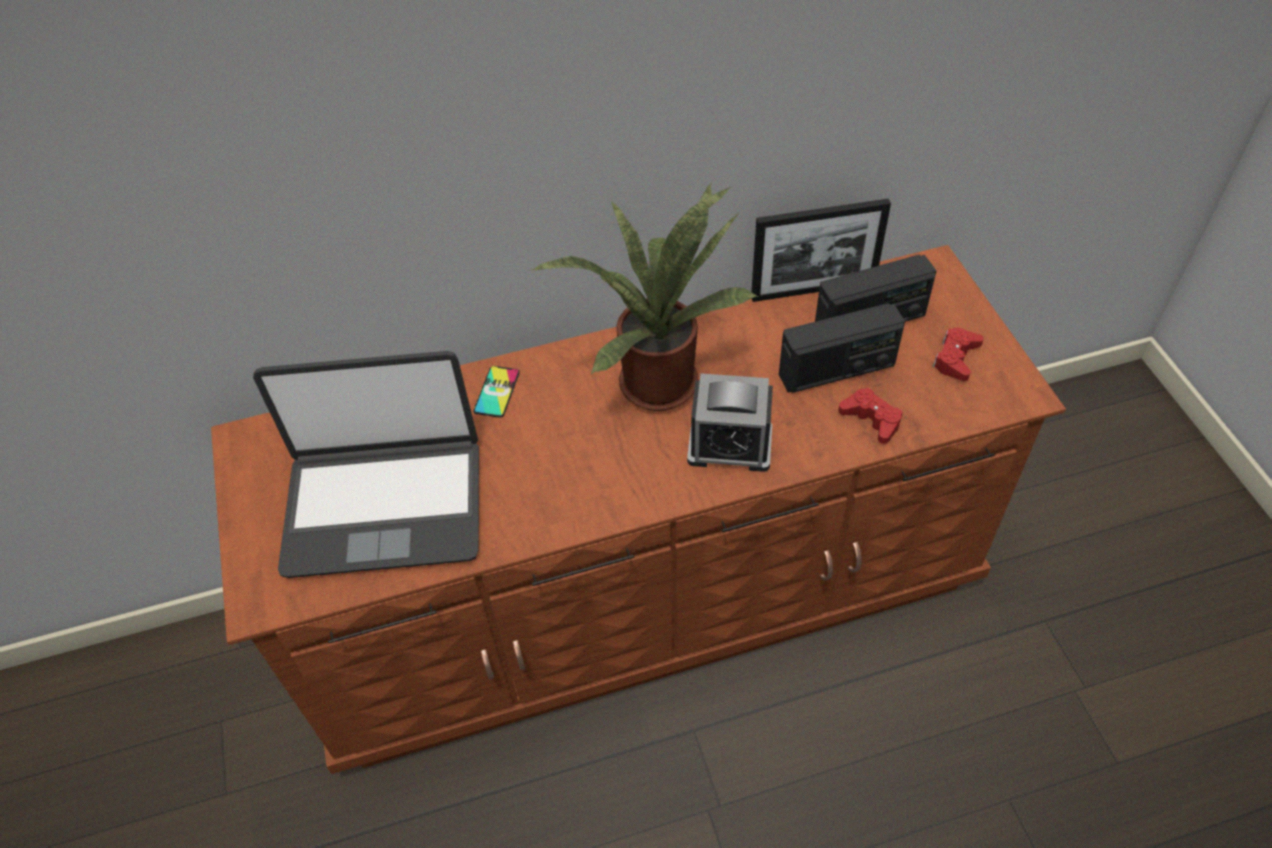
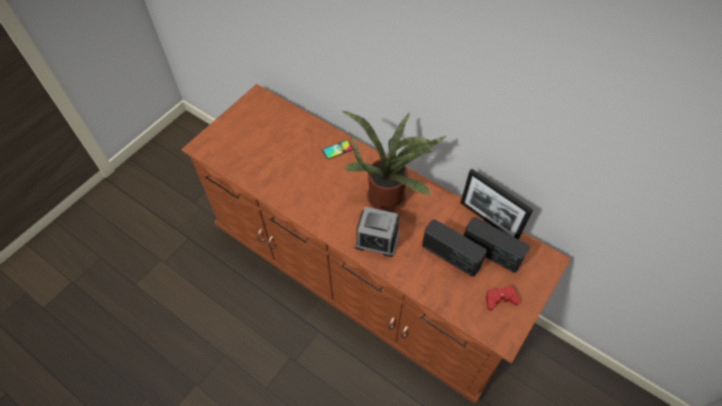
camera: 50 degrees right, 5 degrees up
laptop [253,351,479,578] -> none
alarm clock [687,373,773,472] -> alarm clock turned 45 degrees counterclockwise [355,207,399,257]
red game controller [838,388,903,444] -> none

